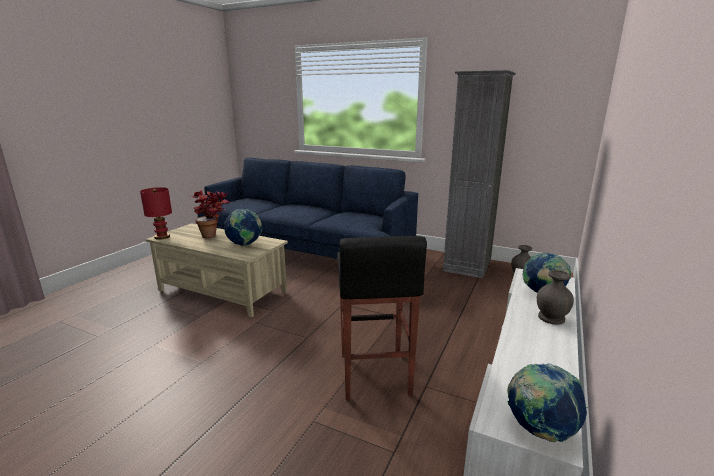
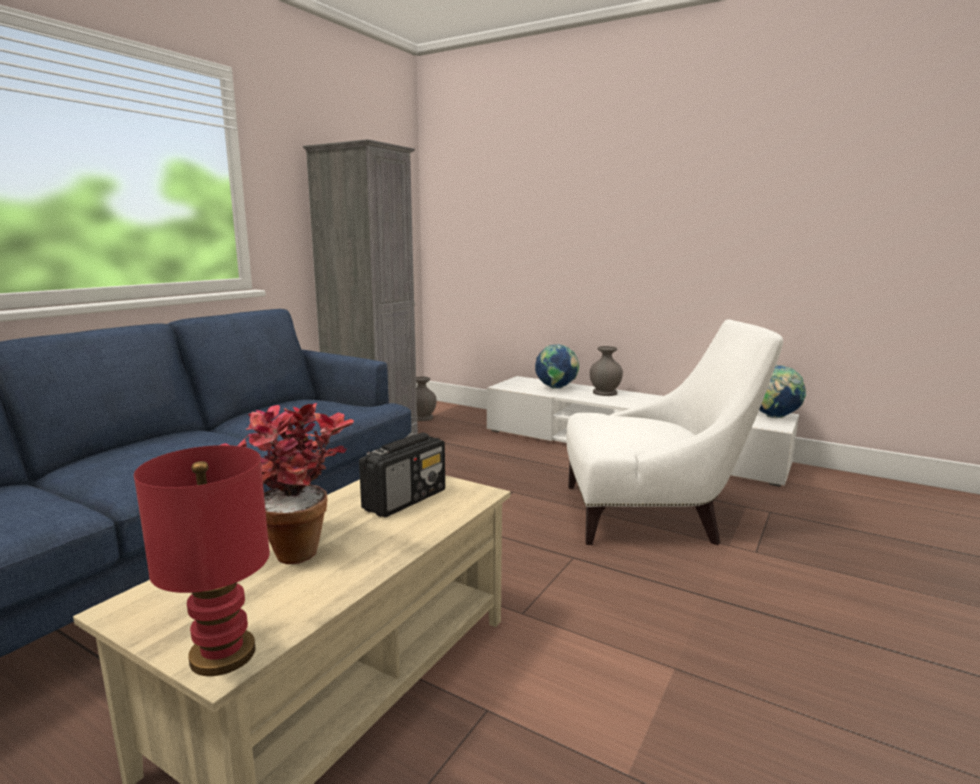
camera: 85 degrees left, 5 degrees down
globe [224,209,262,246] -> radio [359,433,445,517]
black stool [337,236,427,400] -> white armchair [567,319,783,545]

